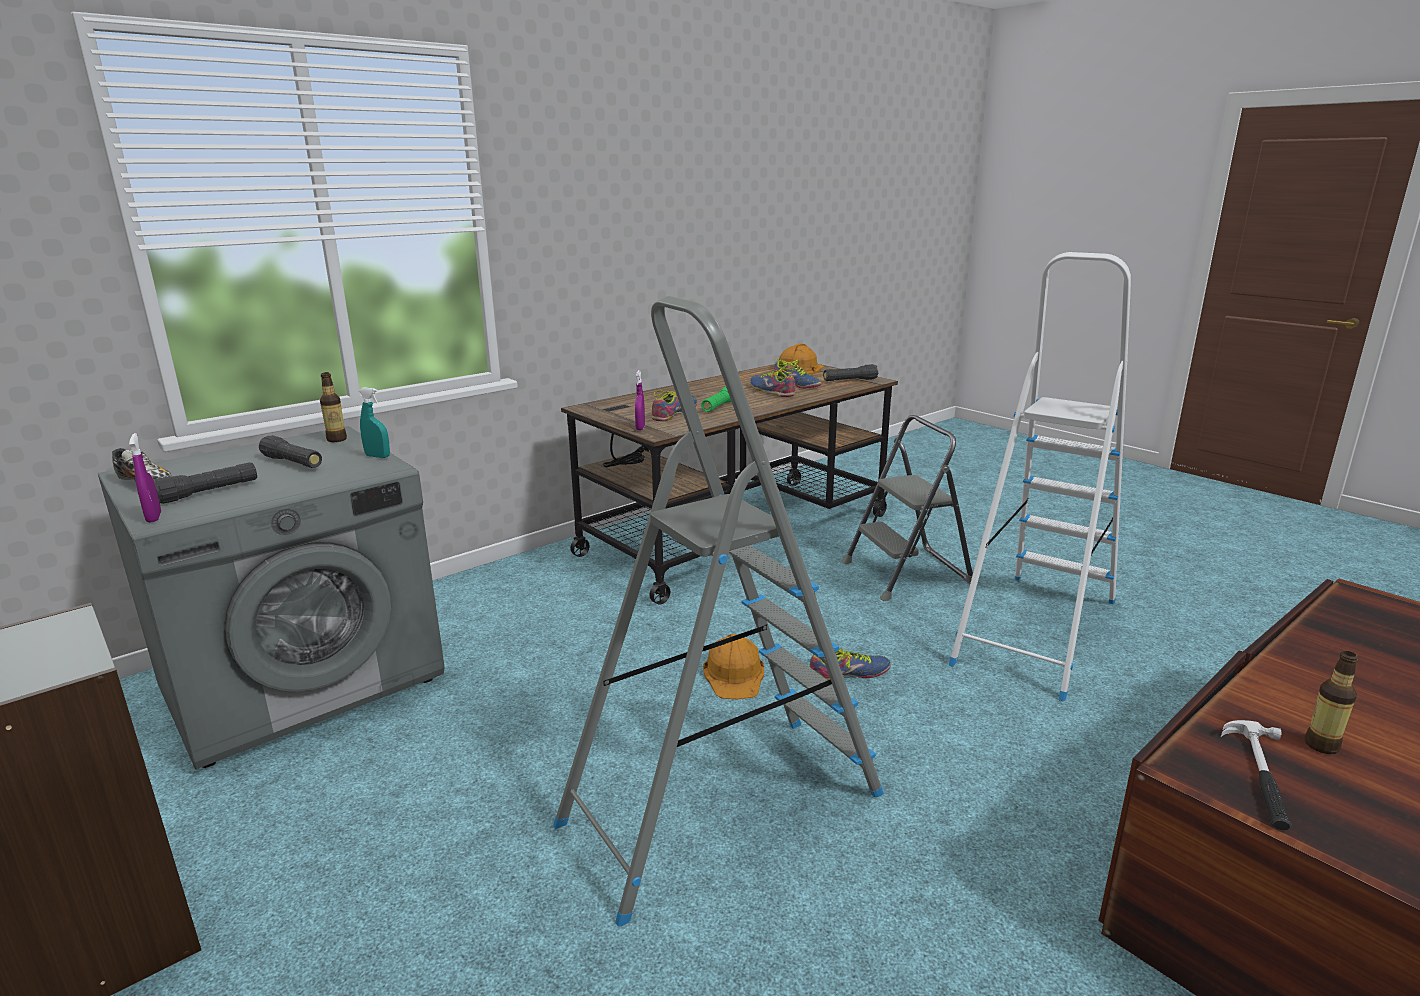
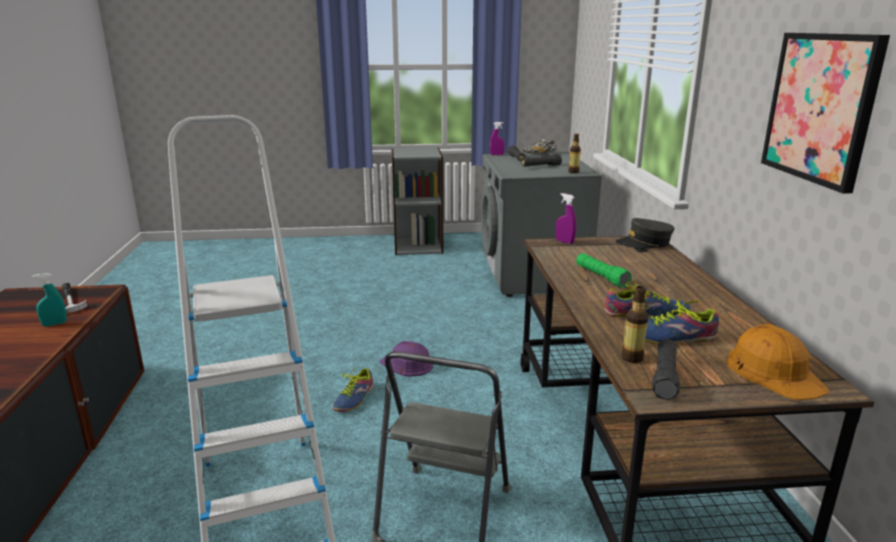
camera: 125 degrees right, 0 degrees up
turquoise spray bottle [359,387,390,458] -> turquoise spray bottle moved to [32,273,67,326]
grey step ladder [553,296,884,927] -> none
shoe [652,390,697,421] -> none
orange hard hat [703,634,764,699] -> purple hard hat [380,341,433,377]
bottle [1305,651,1359,754] -> bottle moved to [621,286,648,363]
none -> grey cap [616,218,675,249]
none -> picture [761,33,890,194]

